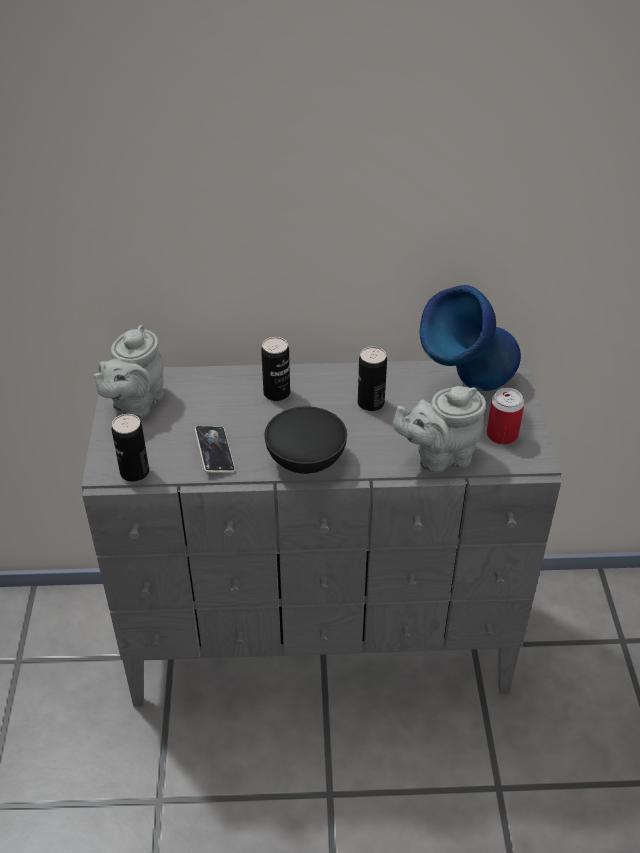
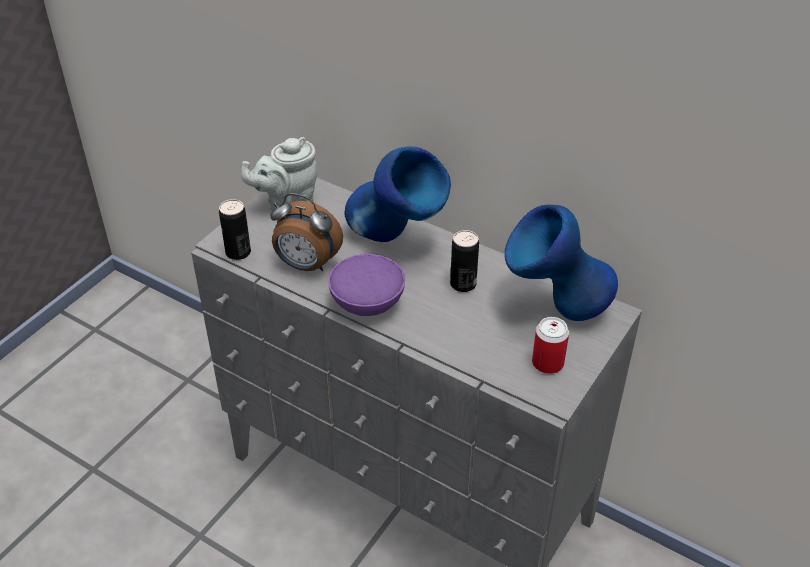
camera: 35 degrees right, 0 degrees up
phone [195,426,235,473] -> alarm clock [271,193,343,271]
can [261,337,290,401] -> blue vase [345,146,451,242]
black bowl [264,406,347,474] -> purple bowl [328,254,405,316]
grey teapot [393,386,486,473] -> none

